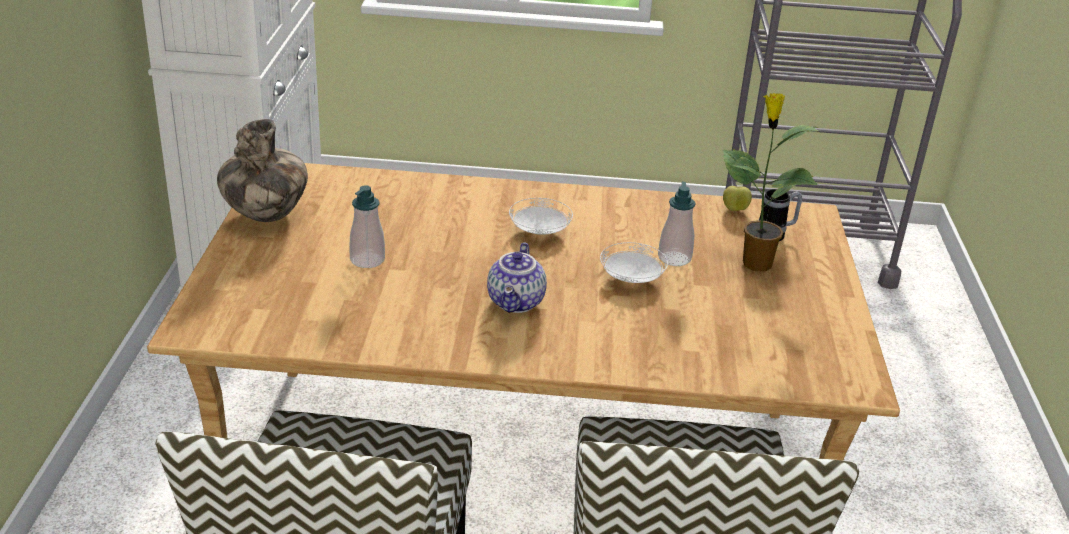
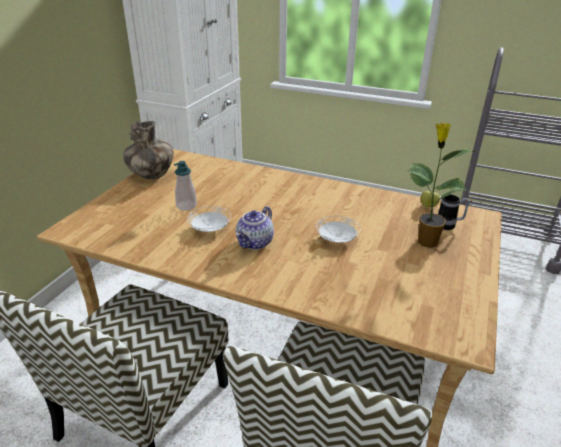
camera: 20 degrees right, 0 degrees up
white plate [509,198,573,235] -> white plate moved to [187,206,231,232]
soap dispenser [658,182,696,266] -> none

